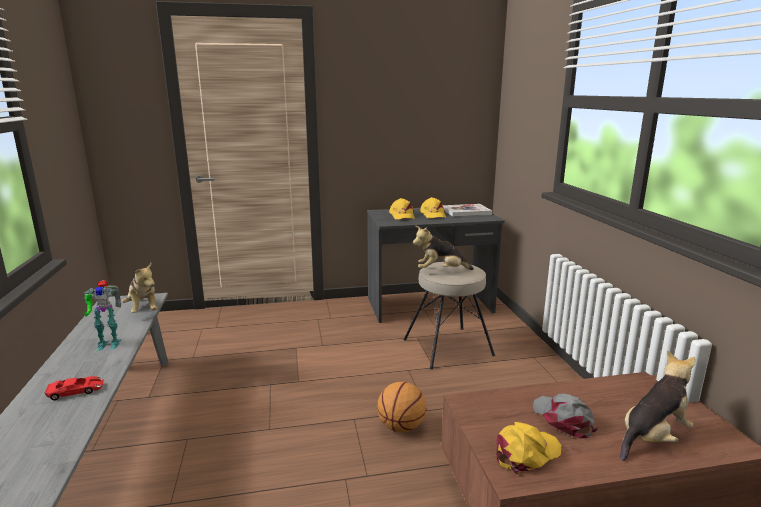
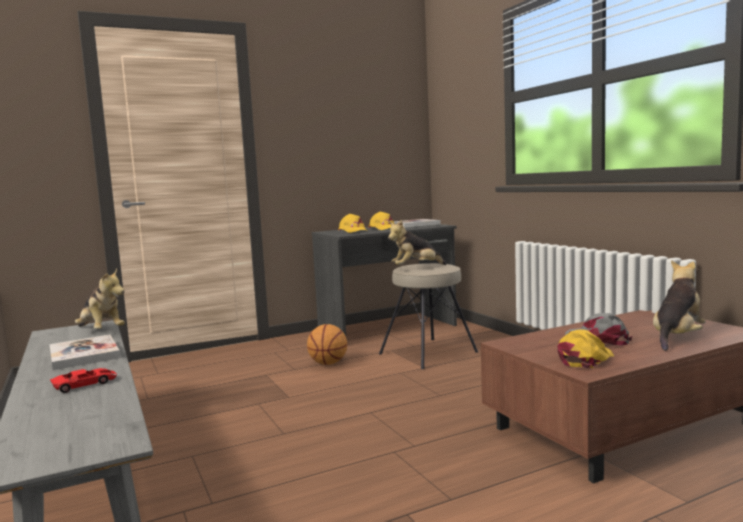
camera: 15 degrees left, 10 degrees down
toy robot [83,280,123,351] -> book [49,335,120,370]
basketball [377,382,426,433] -> basketball moved to [307,324,347,365]

